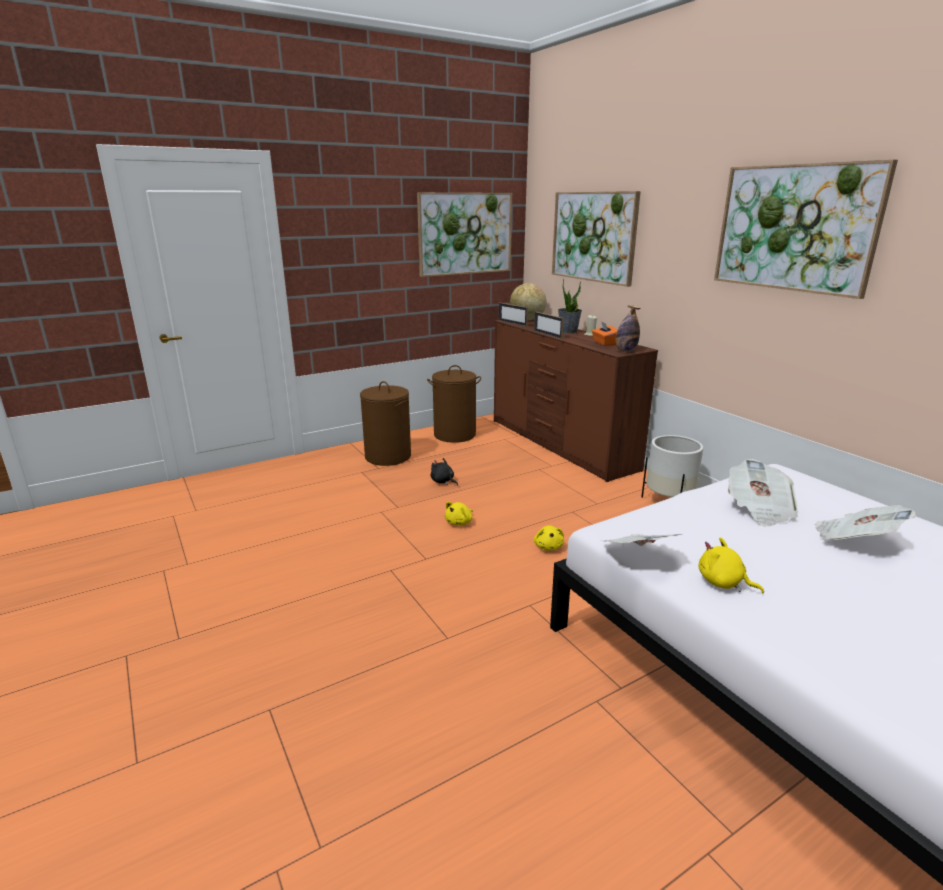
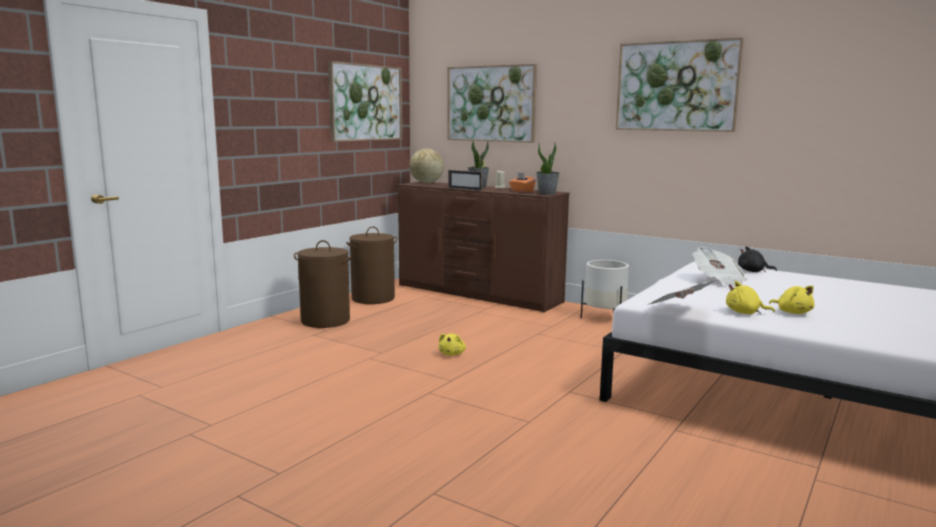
camera: 25 degrees left, 10 degrees down
black plush toy [431,458,458,486] -> black plush toy moved to [738,246,777,272]
picture frame [498,303,528,326] -> none
yellow plush toy [534,525,564,551] -> yellow plush toy moved to [769,286,814,314]
bottle [615,305,640,352] -> potted plant [536,141,559,195]
newspaper [815,505,916,540] -> none

